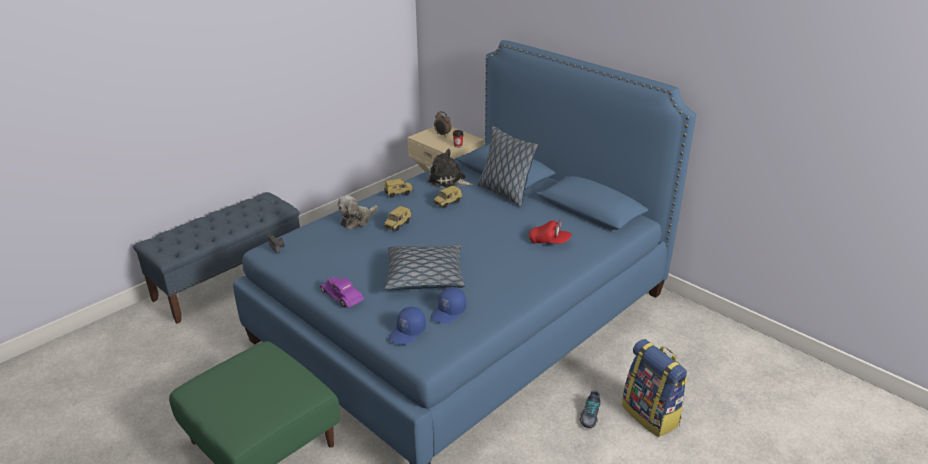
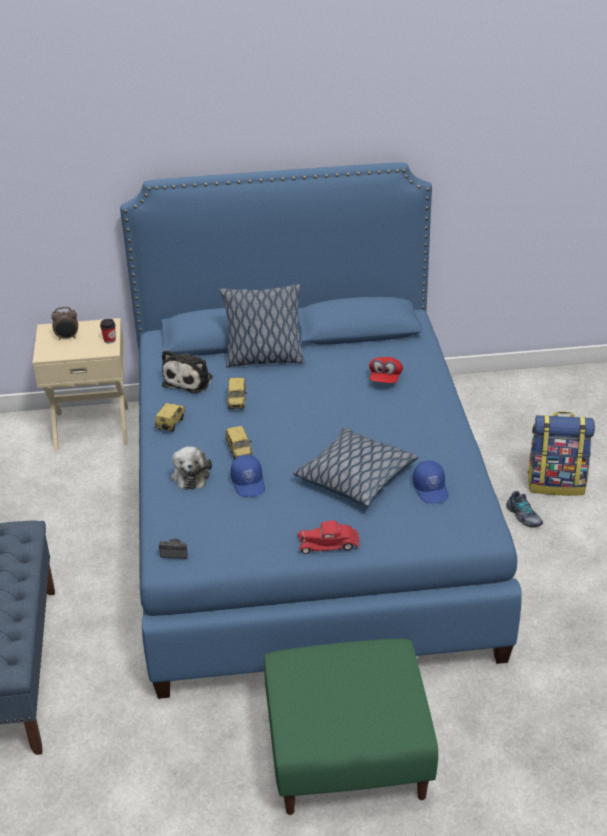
camera: 50 degrees left, 5 degrees up
purple toy car [320,277,364,307] -> red toy car [297,521,360,554]
blue cap [389,307,426,345] -> blue cap moved to [231,455,265,497]
plush toy [428,149,473,188] -> plush toy turned 45 degrees counterclockwise [162,350,213,394]
red cap [529,219,572,244] -> red cap turned 135 degrees clockwise [369,357,403,383]

